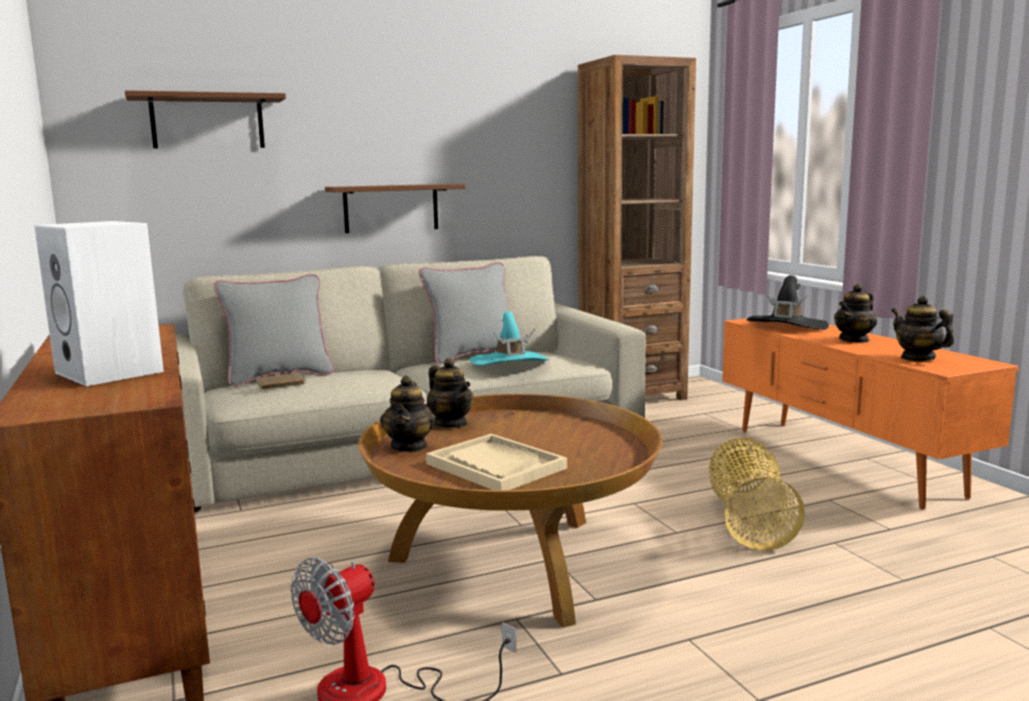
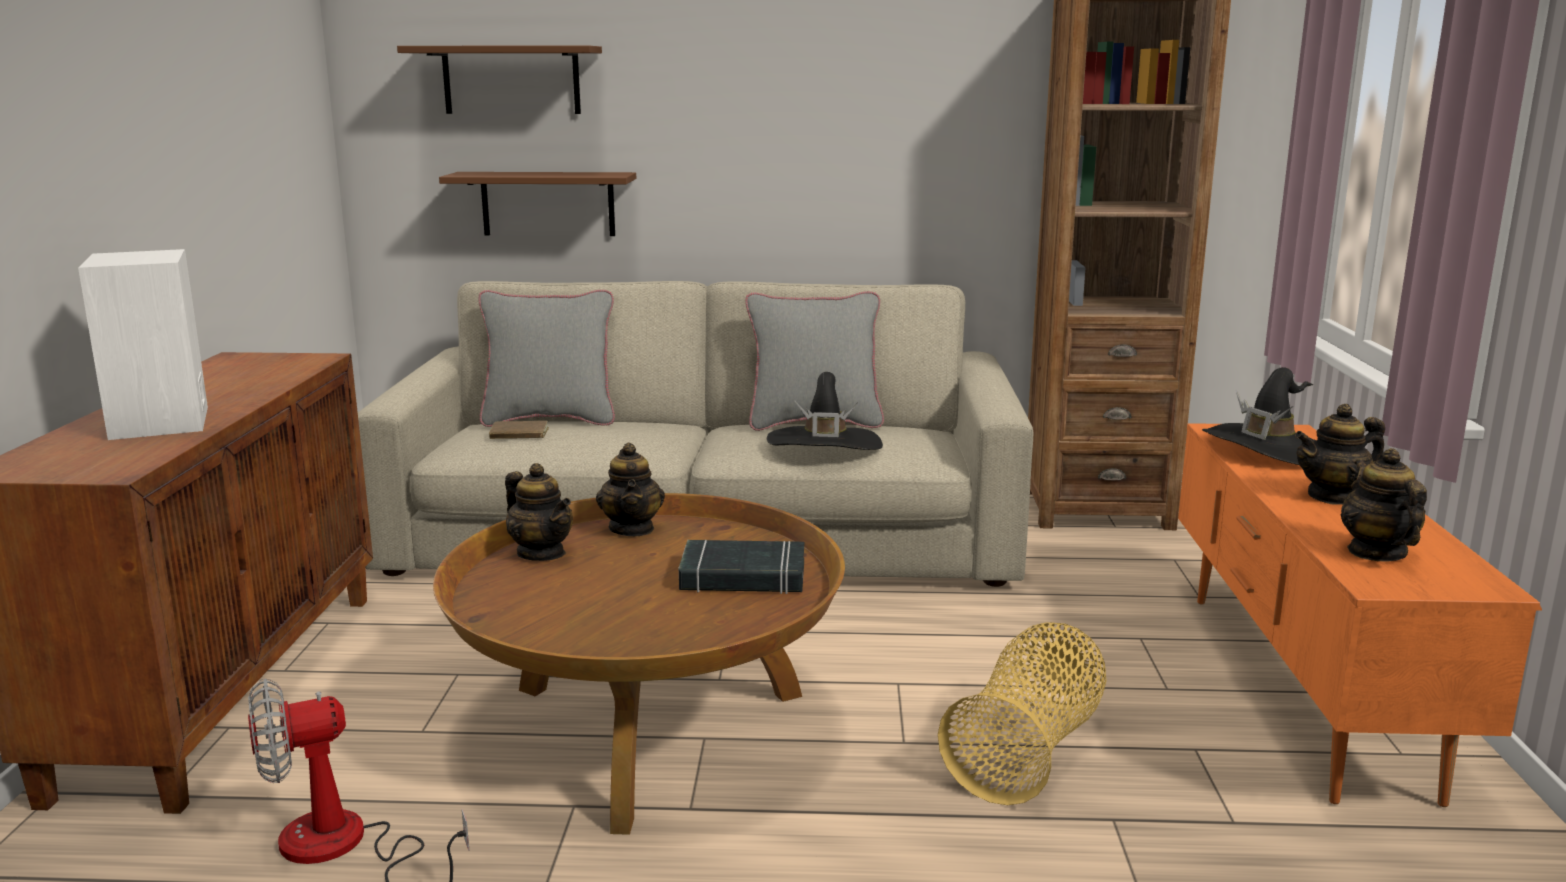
camera: 25 degrees right, 5 degrees up
brown shelf [325,184,466,233] -> brown shelf moved to [439,172,636,236]
teapot [380,375,435,452] -> teapot turned 75 degrees counterclockwise [505,463,573,561]
beige tray [426,434,567,490] -> none
turquoise hat [469,311,550,365] -> black hat [767,372,883,450]
none -> black book [679,540,804,594]

